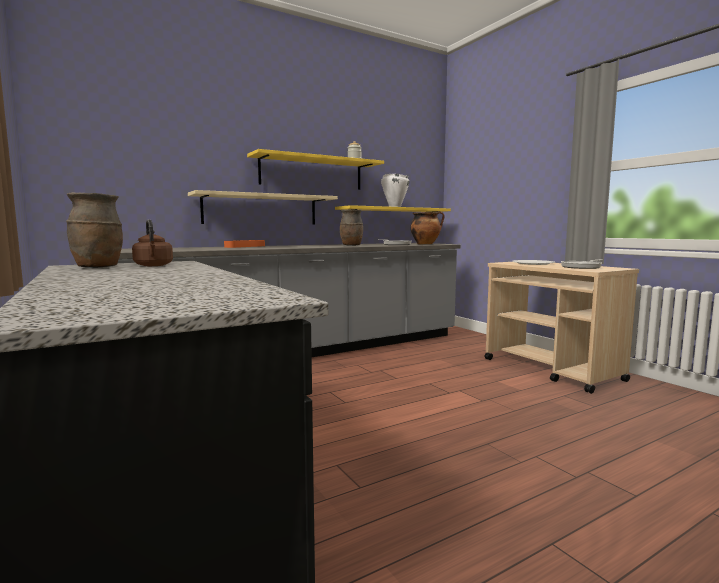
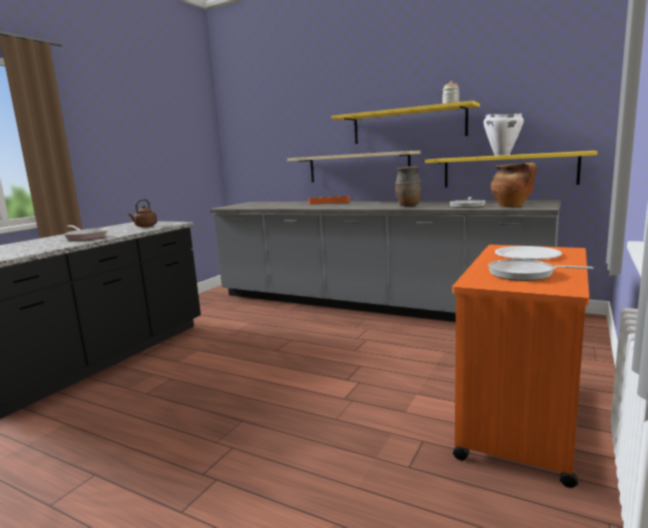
camera: 60 degrees right, 5 degrees up
brown vase [66,192,123,268] -> none
beige cart [484,262,639,394] -> orange cart [452,245,589,488]
none -> frying pan [64,225,108,241]

